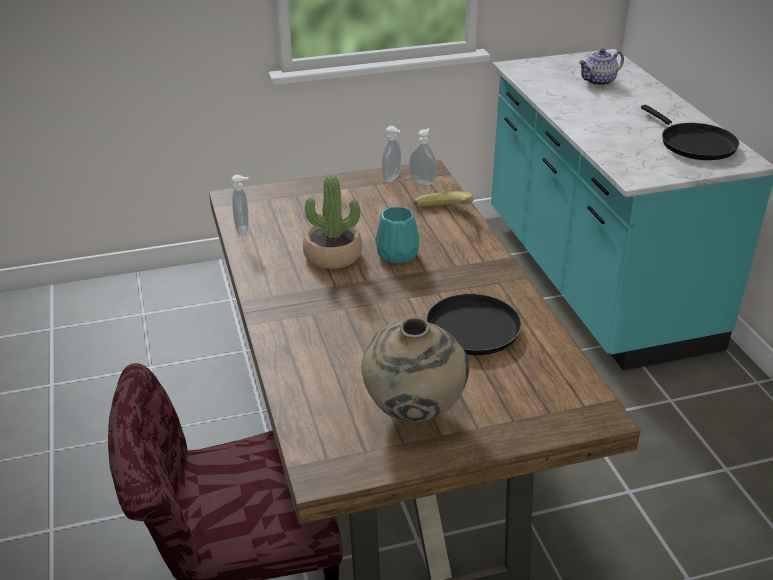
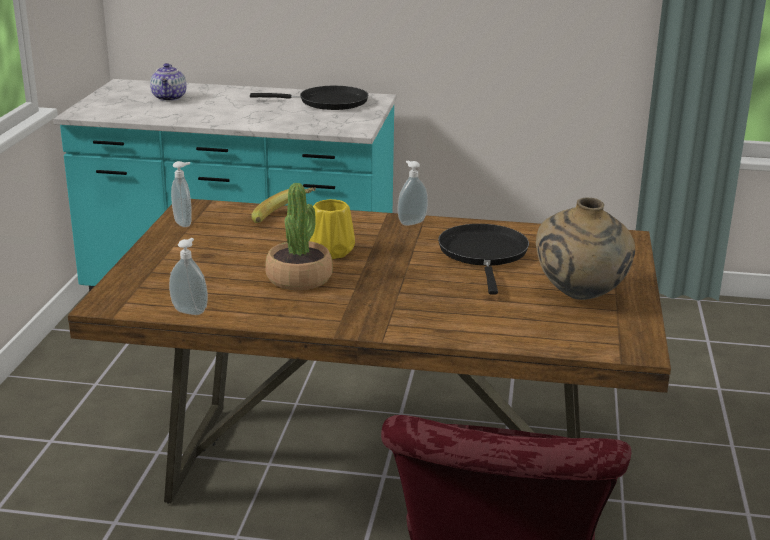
camera: 65 degrees left, 10 degrees down
turquoise vase [375,207,419,263] -> yellow vase [309,199,355,259]
soap dispenser [409,128,437,185] -> soap dispenser moved to [398,161,428,226]

